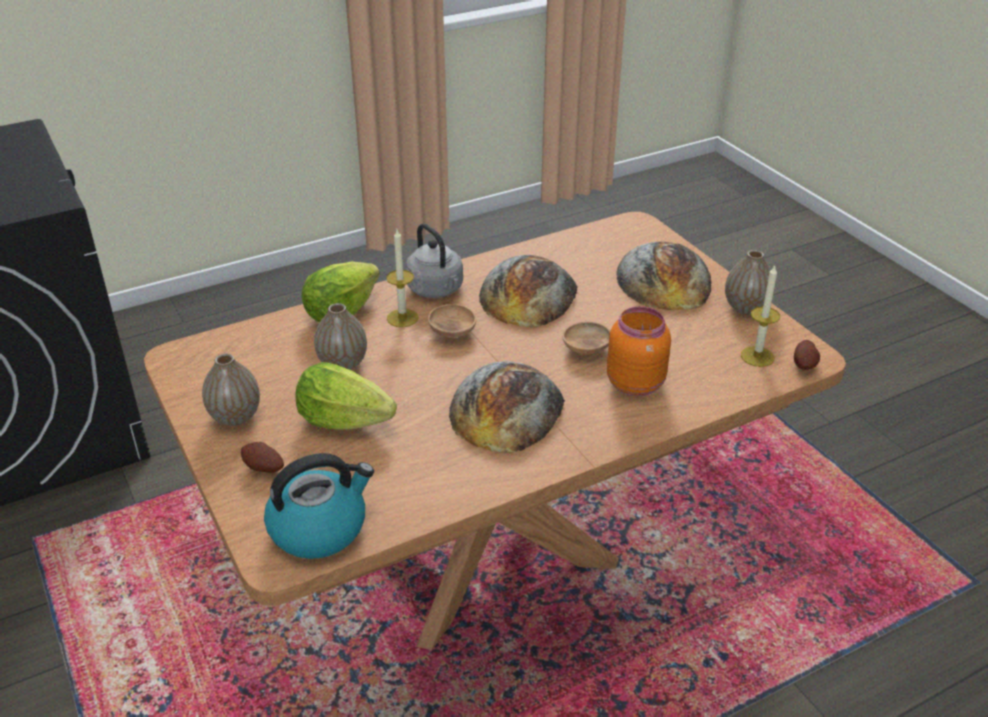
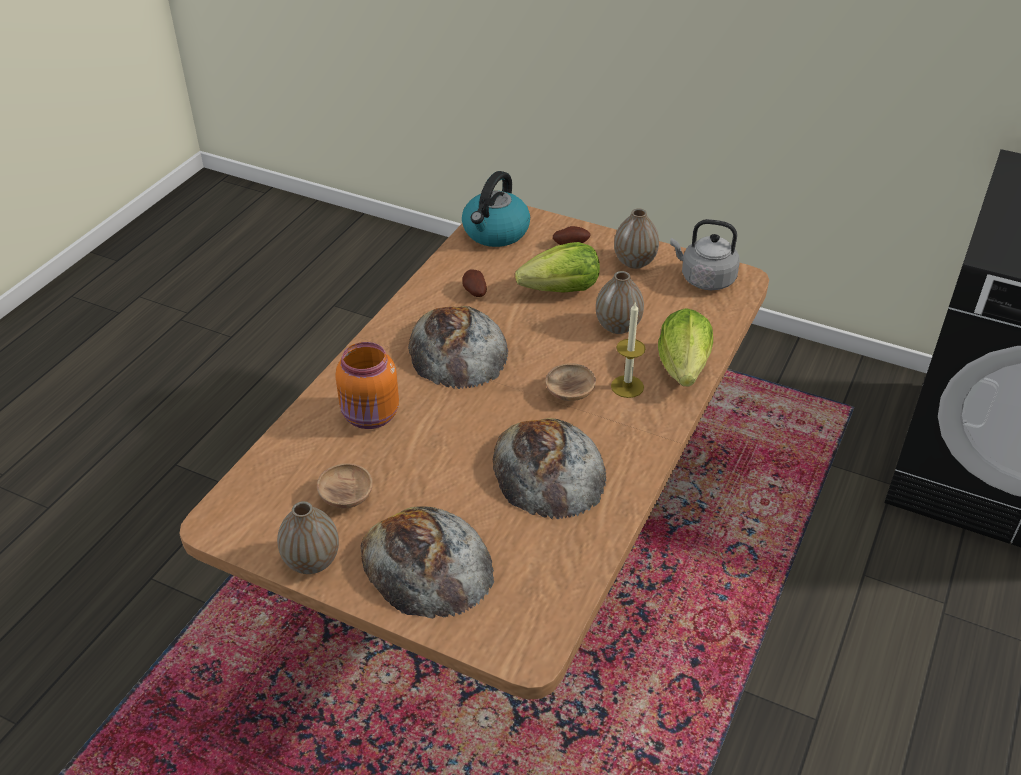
camera: 145 degrees right, 5 degrees up
grey kettle [405,223,463,298] -> grey kettle moved to [670,219,740,290]
brown bowl [562,322,610,354] -> brown bowl moved to [317,463,373,509]
candle [741,266,780,367] -> none
potato [794,340,820,370] -> potato moved to [462,270,487,297]

